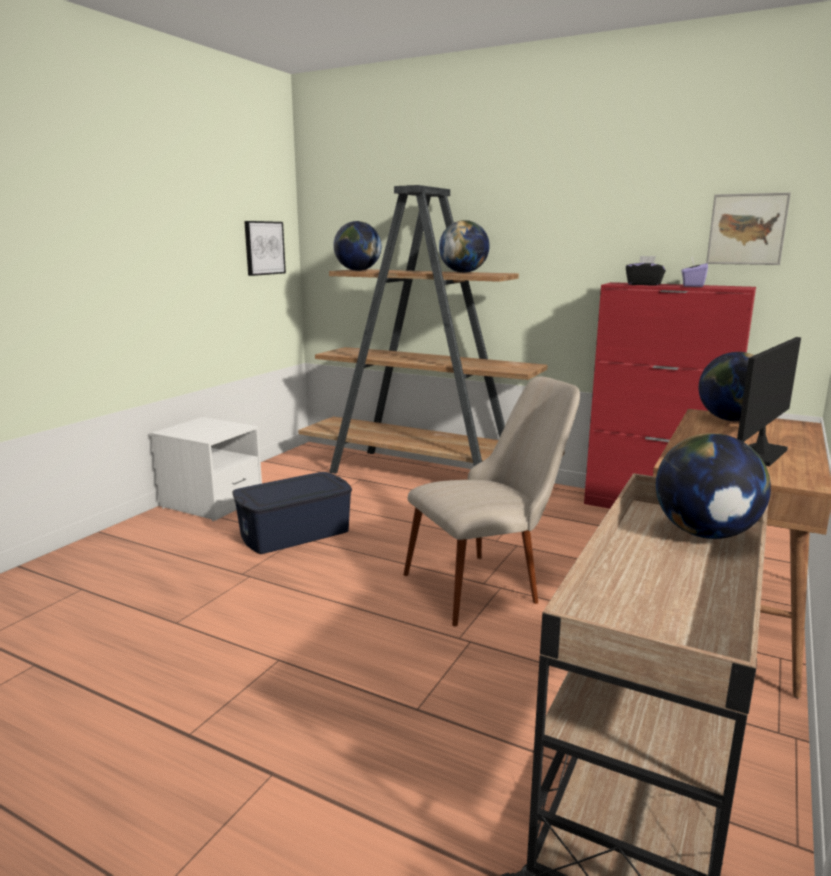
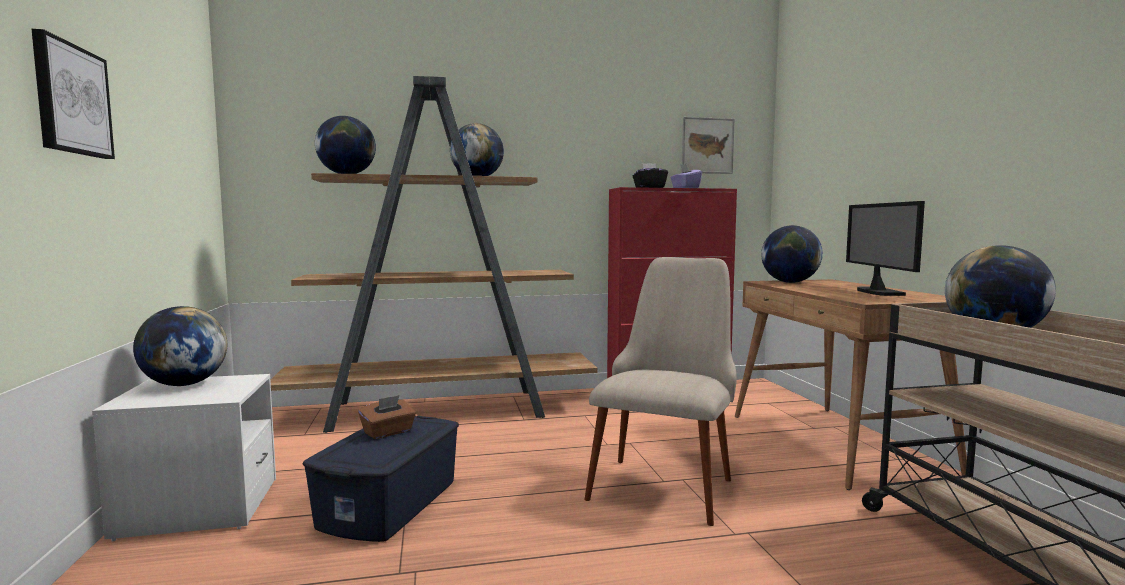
camera: 40 degrees left, 10 degrees down
picture [244,221,286,276] -> picture moved to [32,29,115,159]
none -> globe [133,306,227,386]
none -> brown tissue box [358,395,416,439]

